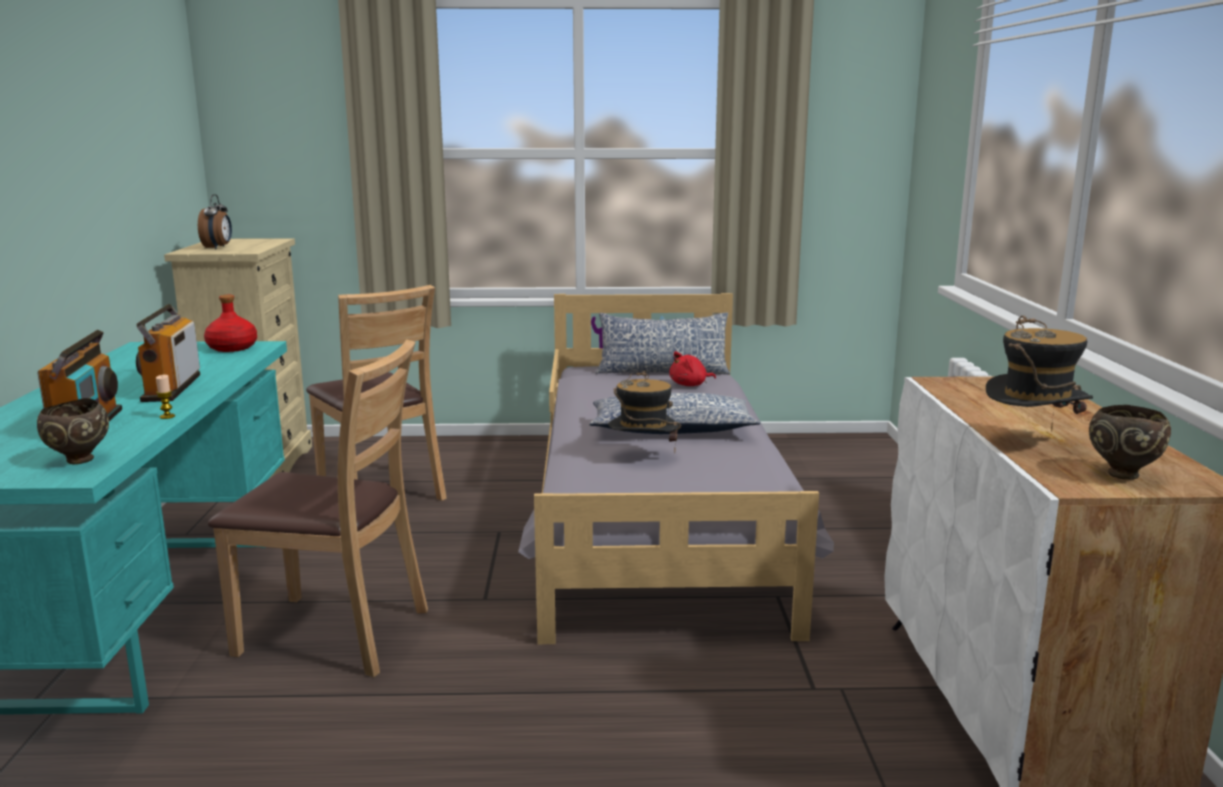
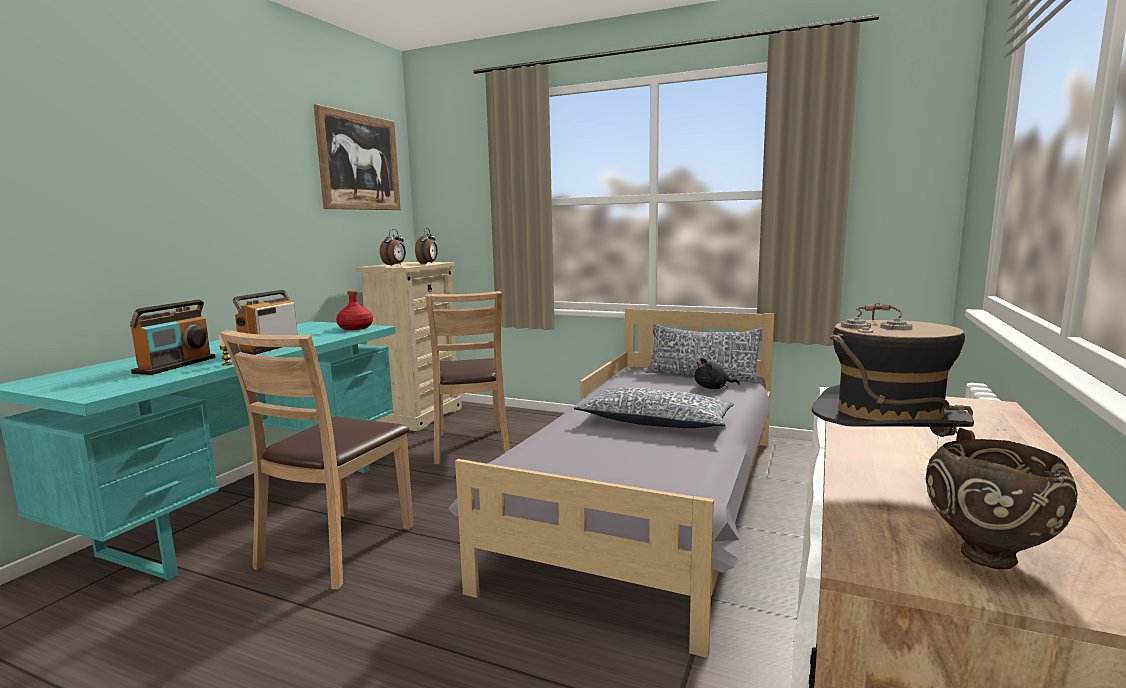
camera: 25 degrees right, 5 degrees down
brown bowl [37,398,109,464] -> none
brown chair [208,339,428,677] -> brown chair turned 75 degrees clockwise [219,330,414,590]
hat [609,370,681,452] -> none
red plush toy [669,351,716,386] -> black plush toy [695,358,740,389]
none -> picture [314,104,401,210]
none -> alarm clock [415,228,438,264]

